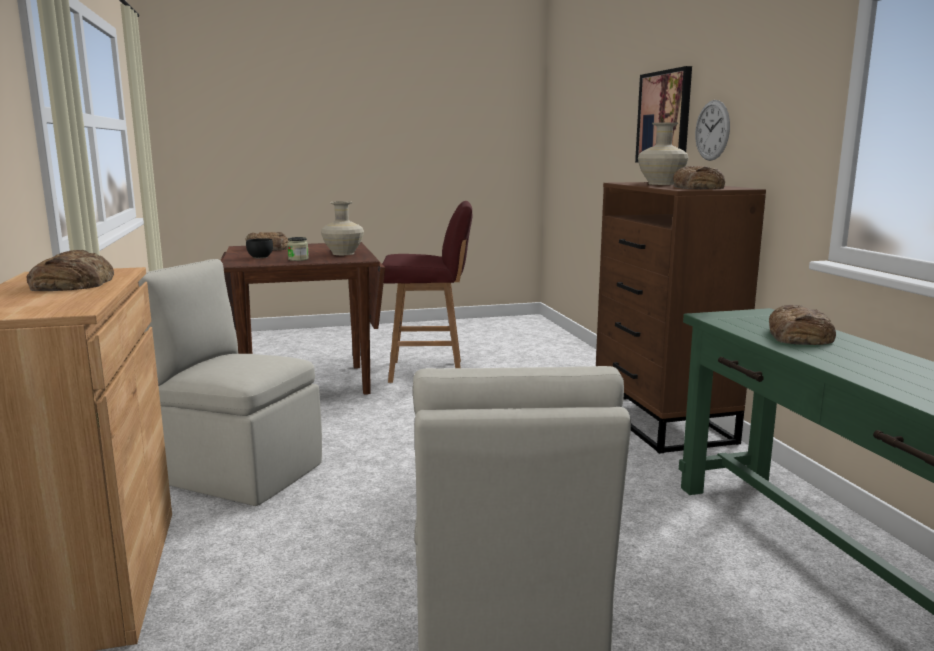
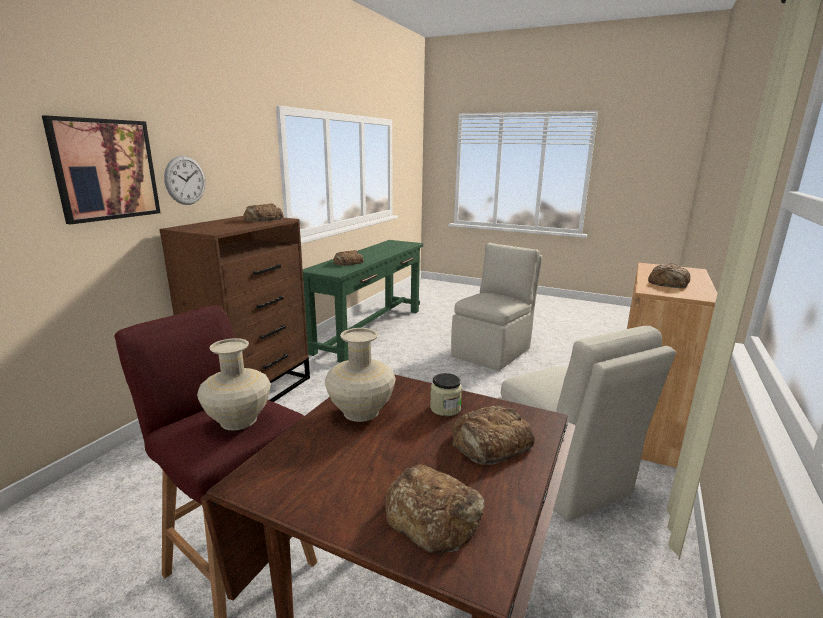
camera: 140 degrees left, 5 degrees up
black bowl [246,238,273,258] -> bread [452,406,535,465]
beige vase [638,122,689,185] -> beige vase moved to [197,338,271,431]

